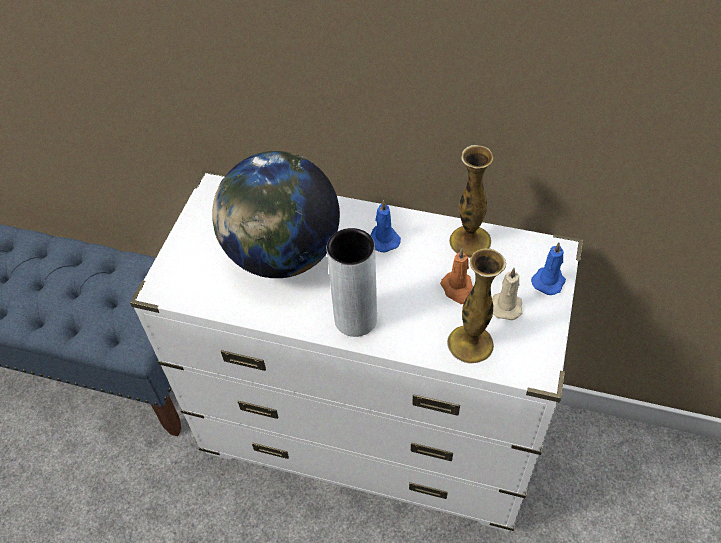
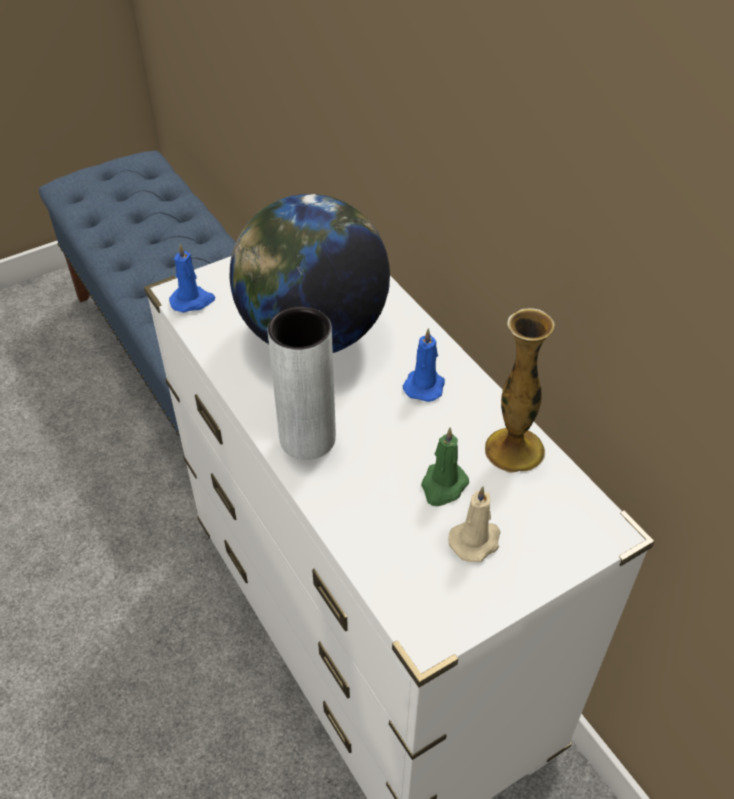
camera: 40 degrees right, 5 degrees down
orange candle [440,249,473,304] -> green candle [421,428,469,506]
vase [447,248,506,364] -> none
blue candle [531,242,566,295] -> blue candle moved to [169,243,215,313]

